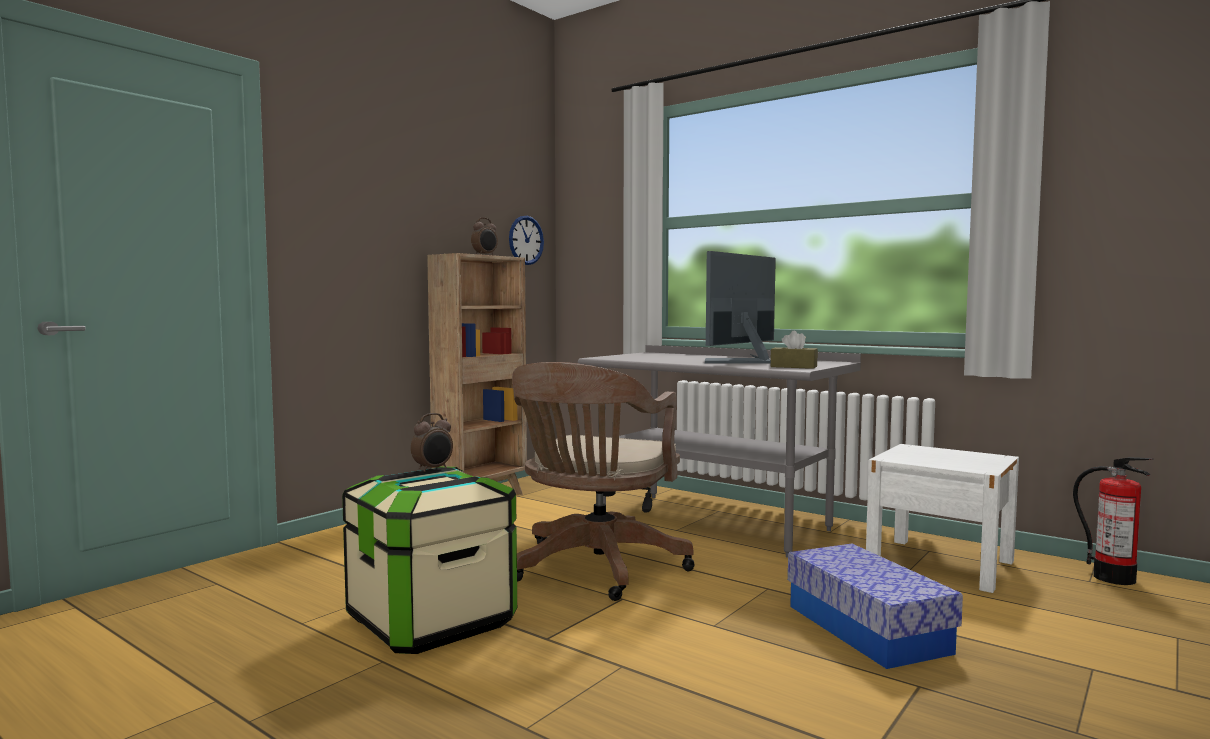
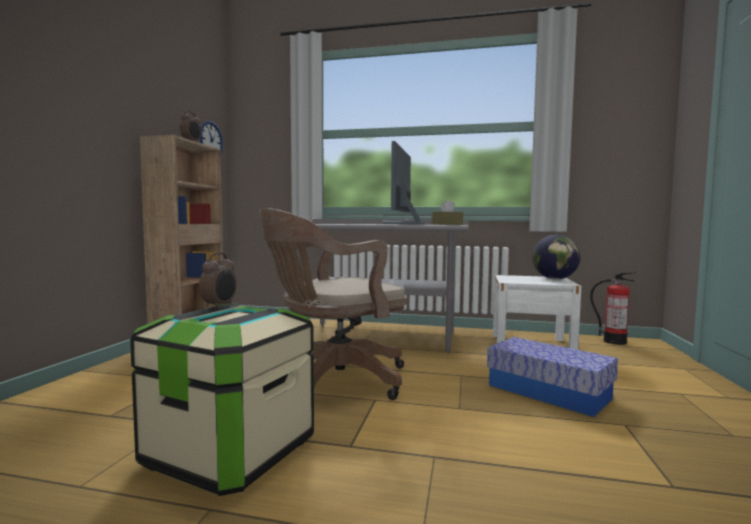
camera: 25 degrees left, 0 degrees up
brown office chair [512,362,695,601] -> brown office chair turned 60 degrees clockwise [259,208,407,400]
none -> globe [532,235,580,279]

